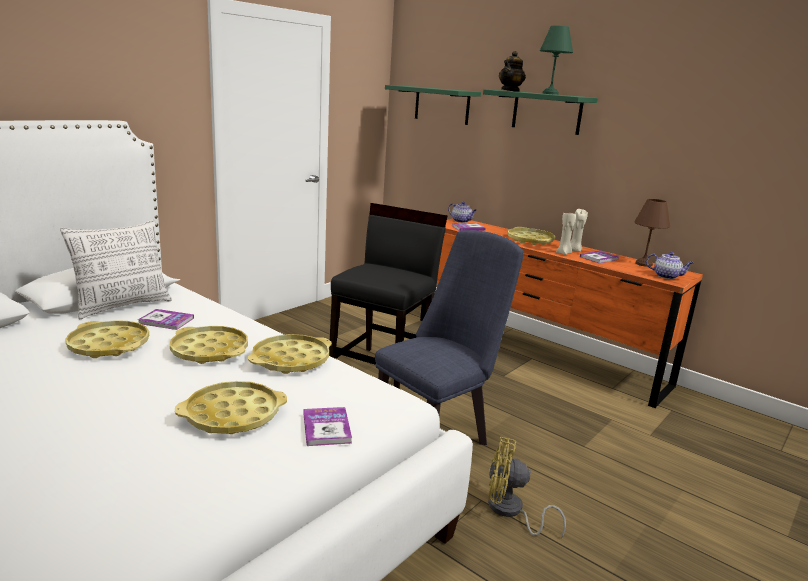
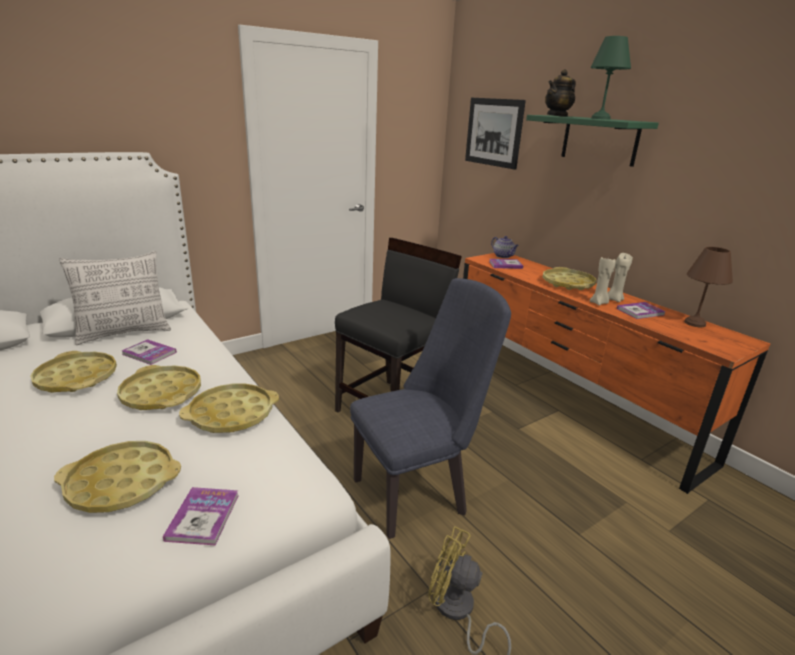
camera: 15 degrees right, 5 degrees up
green shelf [385,85,481,125] -> picture [465,98,526,170]
teapot [646,252,694,279] -> none

